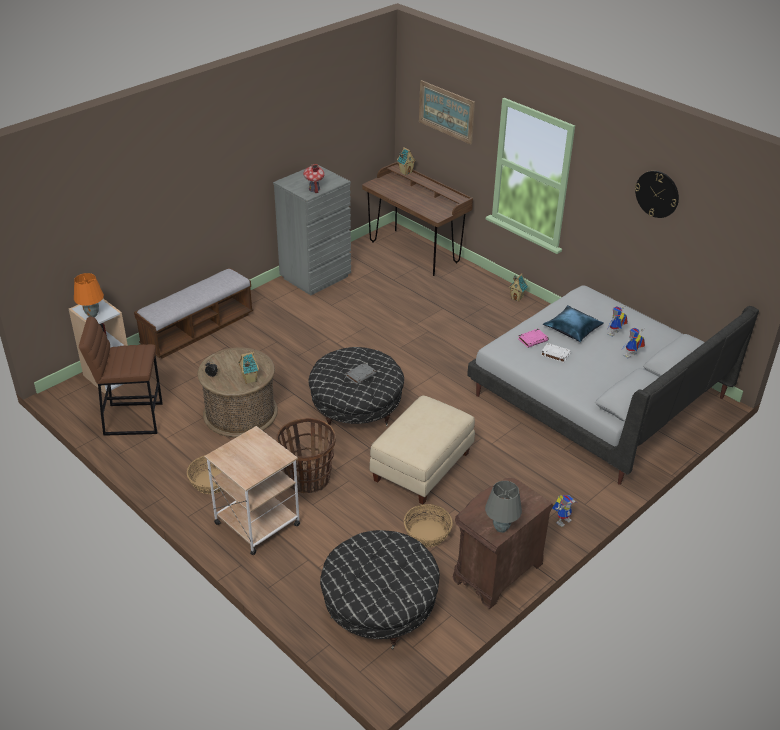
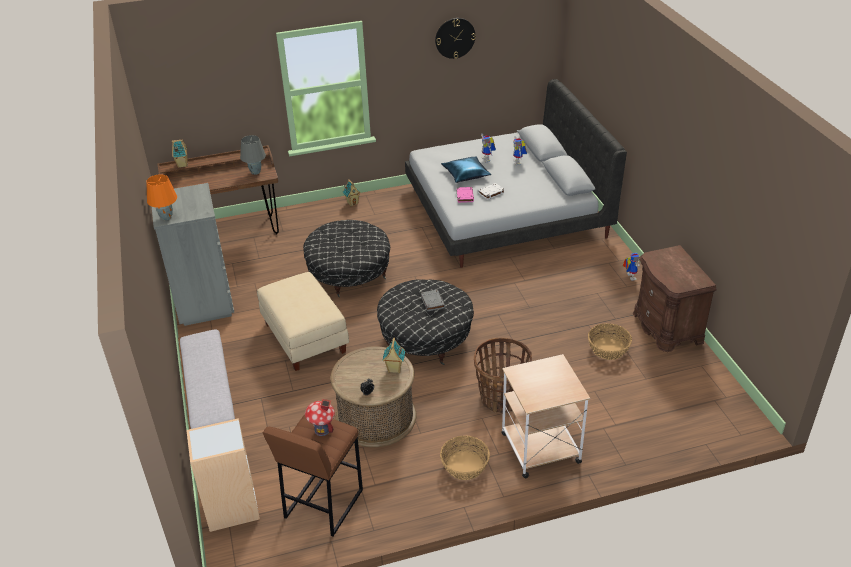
camera: 60 degrees left, 0 degrees up
orange table lamp [74,273,104,317] -> orange table lamp moved to [146,174,177,220]
toy house [303,164,325,193] -> toy house moved to [305,399,335,436]
black ottoman [320,530,440,649] -> black ottoman moved to [303,220,390,297]
beige ottoman [370,395,475,504] -> beige ottoman moved to [257,272,349,371]
picture [419,80,475,145] -> none
grey table lamp [485,481,522,533] -> grey table lamp moved to [240,135,266,175]

